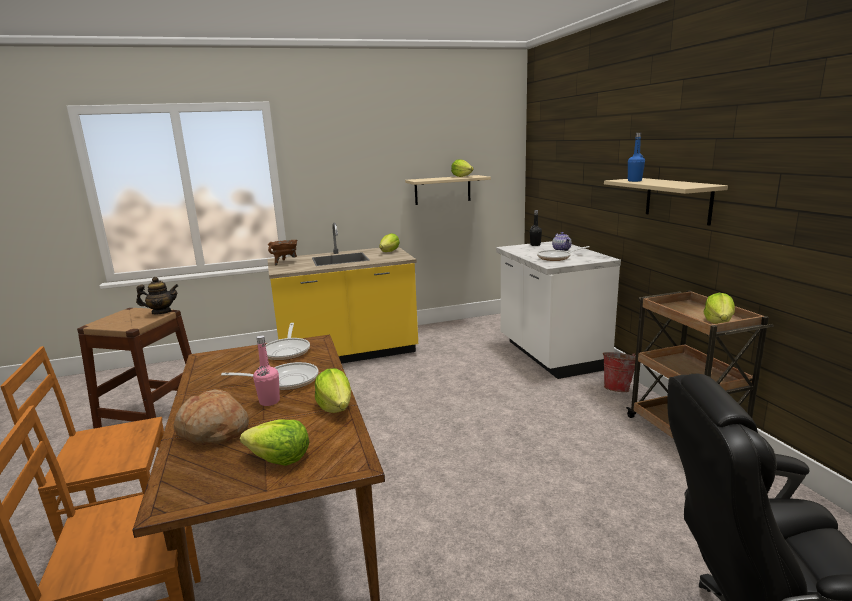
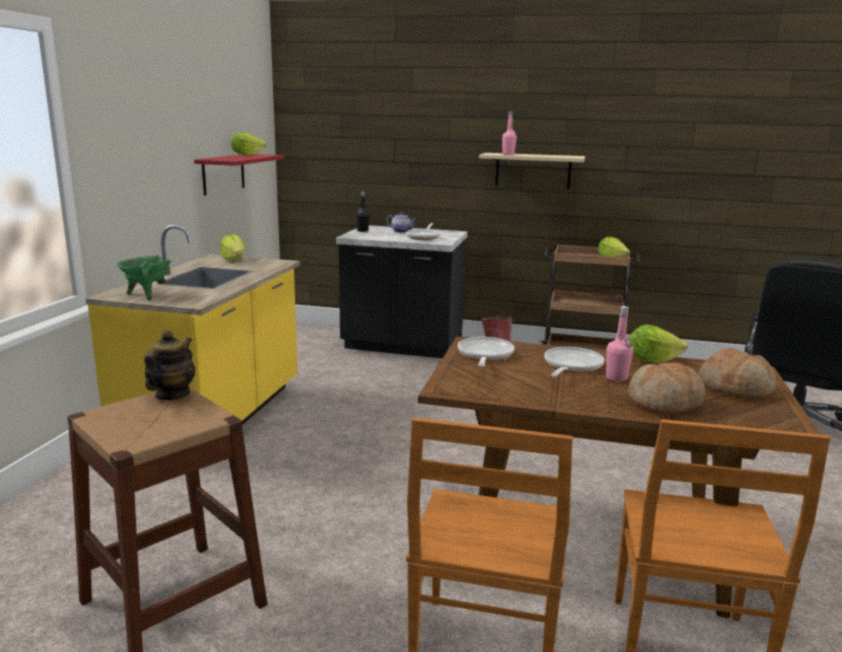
camera: 60 degrees left, 0 degrees up
lettuce [240,419,309,466] -> bread [698,348,776,399]
frying pan [265,323,310,361] -> frying pan turned 105 degrees counterclockwise [458,337,515,367]
brown cooking pot [268,240,297,266] -> green cooking pot [117,255,172,301]
beige shelf [405,175,491,205] -> red shelf [194,154,285,196]
white counter [496,241,621,379] -> black counter [336,225,468,358]
blue bottle [627,133,645,182] -> pink bottle [502,111,517,155]

